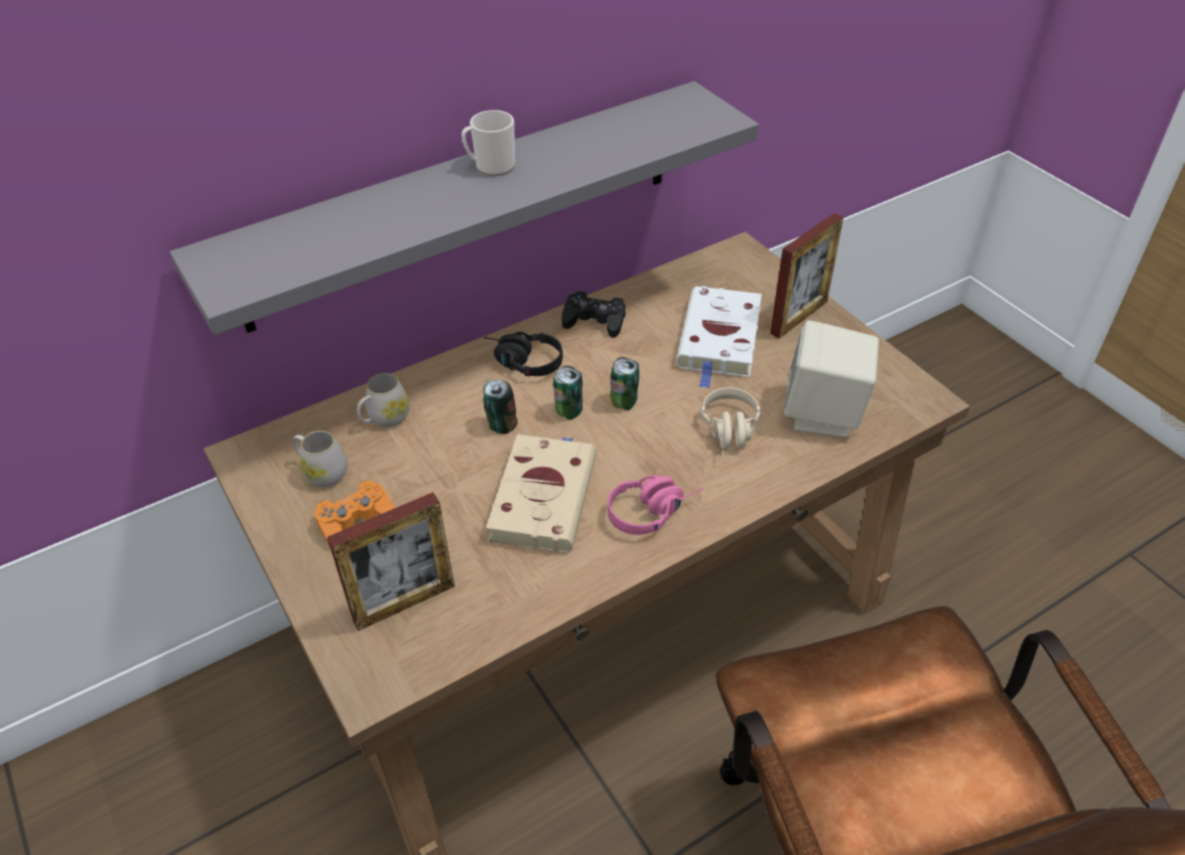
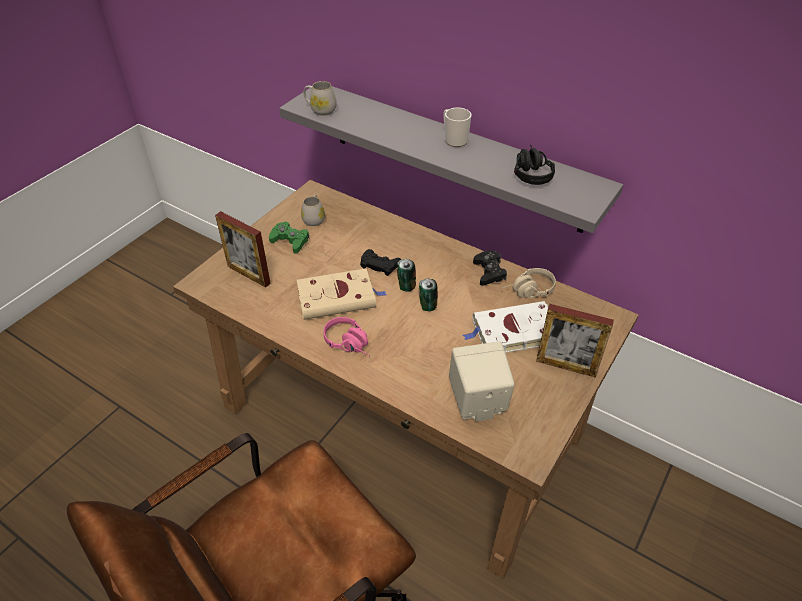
camera: 65 degrees right, 0 degrees up
orange game controller [315,480,395,547] -> green game controller [269,221,309,253]
white mug [357,373,410,427] -> white mug moved to [303,81,337,116]
can [483,379,518,434] -> black game controller [360,249,402,276]
black headphones [484,332,563,376] -> black headphones moved to [514,145,555,185]
beige headphones [700,387,761,458] -> beige headphones moved to [502,268,556,298]

